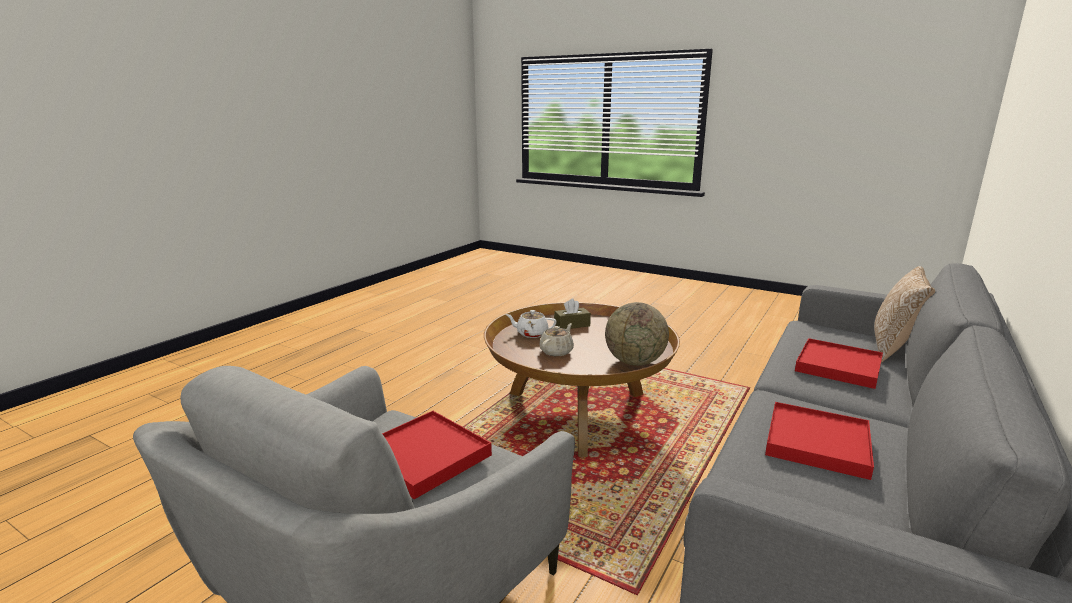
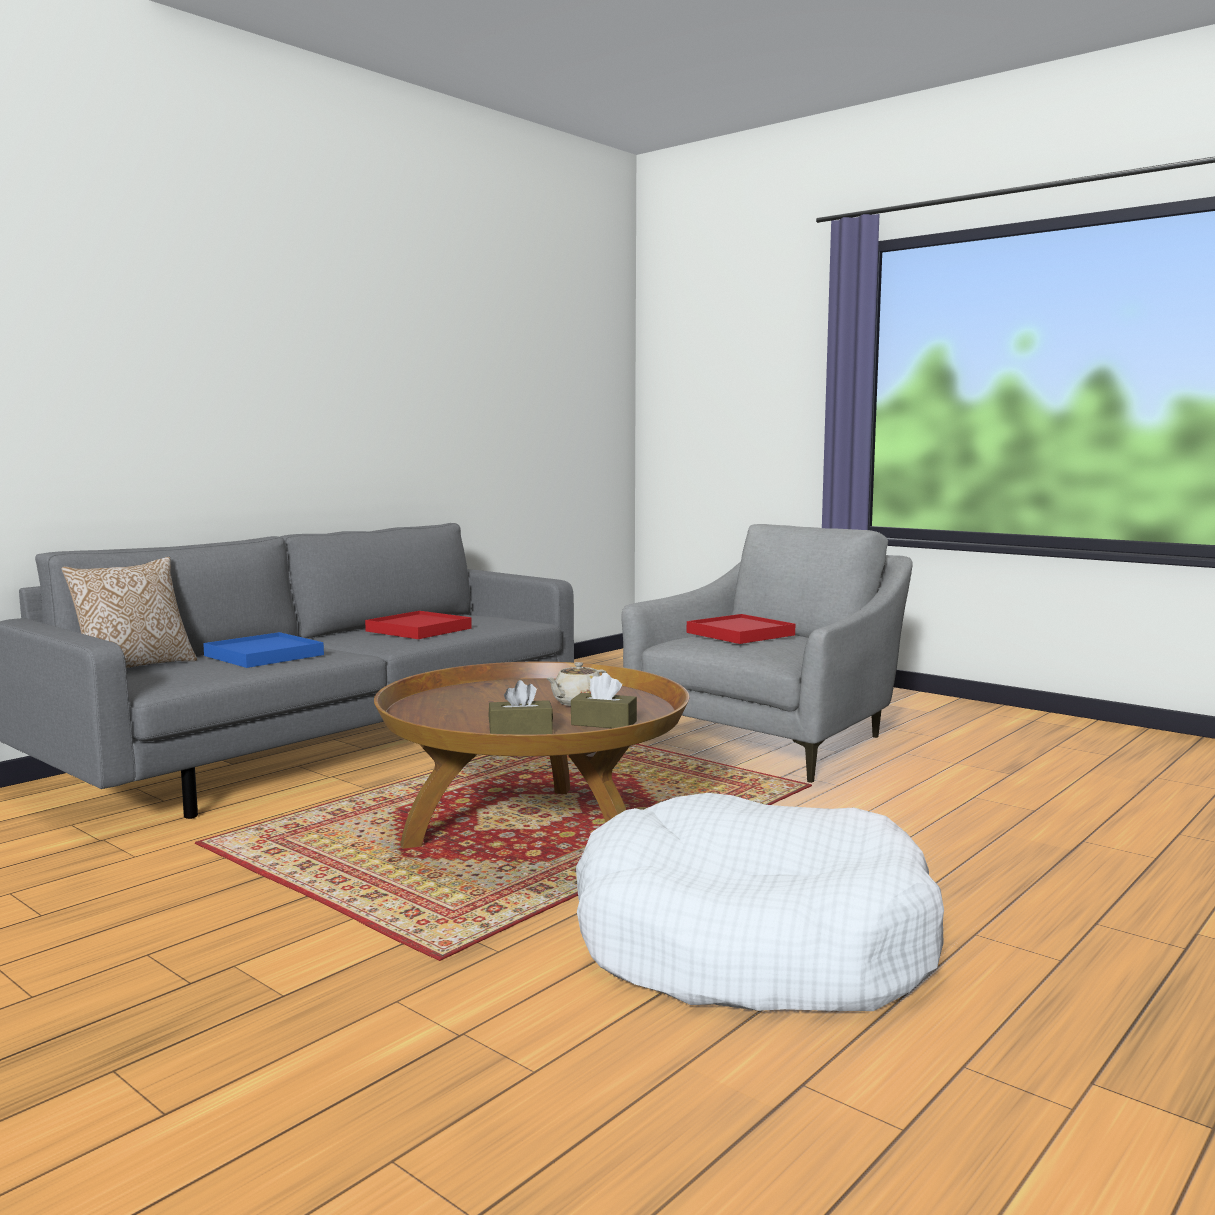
camera: 170 degrees left, 10 degrees down
white teapot [505,310,557,338] -> brown tissue box [571,673,637,728]
globe [605,302,669,366] -> none
red tray [795,338,883,389] -> blue tray [203,632,324,668]
none -> white dog bed [576,793,944,1011]

